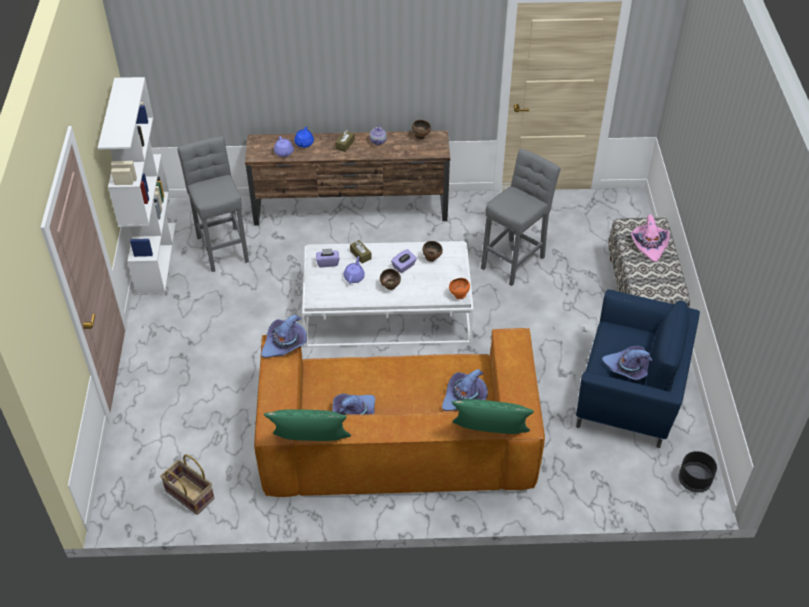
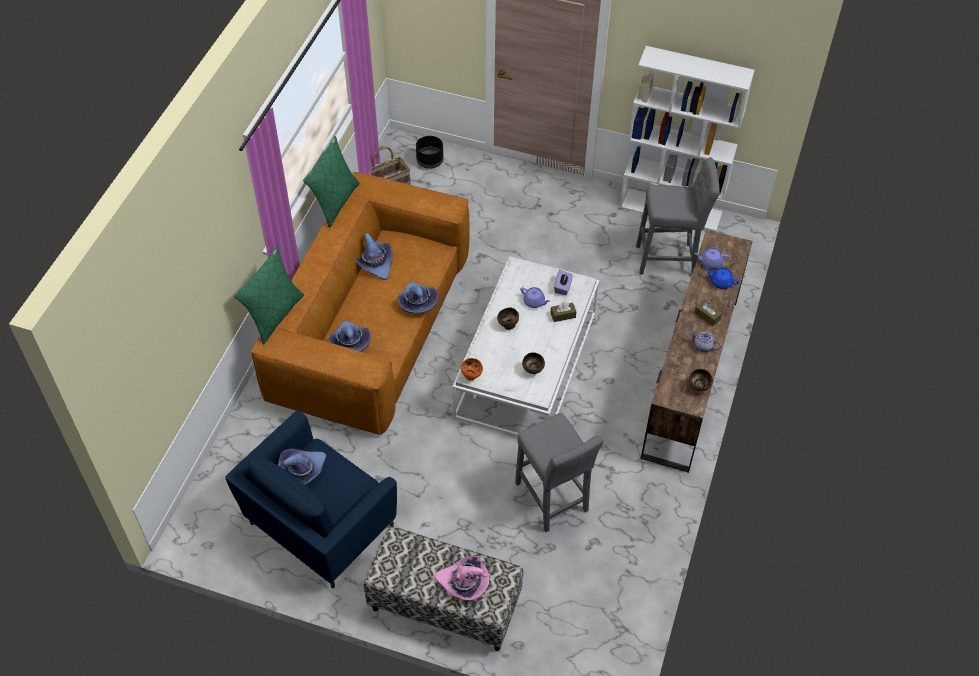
camera: 110 degrees right, 5 degrees up
purple hat [261,314,307,358] -> purple hat moved to [398,282,439,314]
purple tissue box [391,249,417,273] -> none
black planter [678,451,717,493] -> black planter moved to [416,136,443,169]

